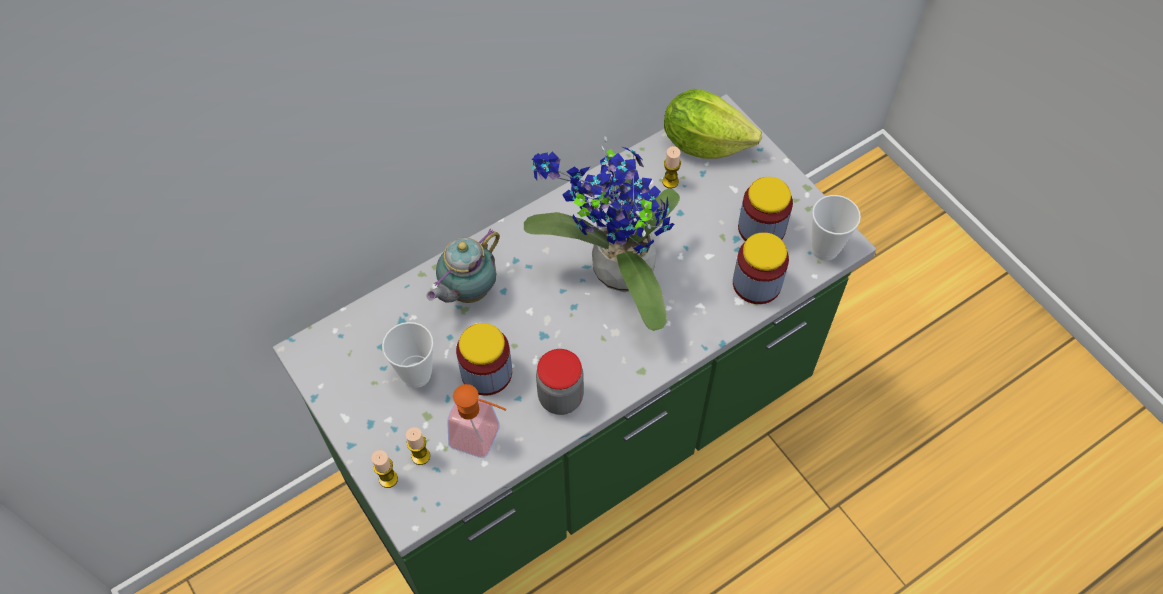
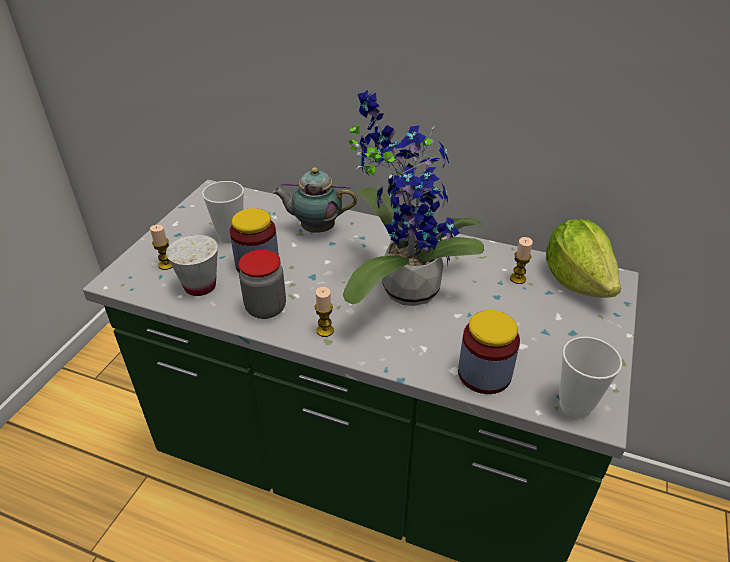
camera: 55 degrees right, 20 degrees down
candle [372,450,398,488] -> candle moved to [315,287,334,337]
soap dispenser [447,384,507,458] -> white cup [166,235,218,296]
jar [738,177,793,241] -> none

